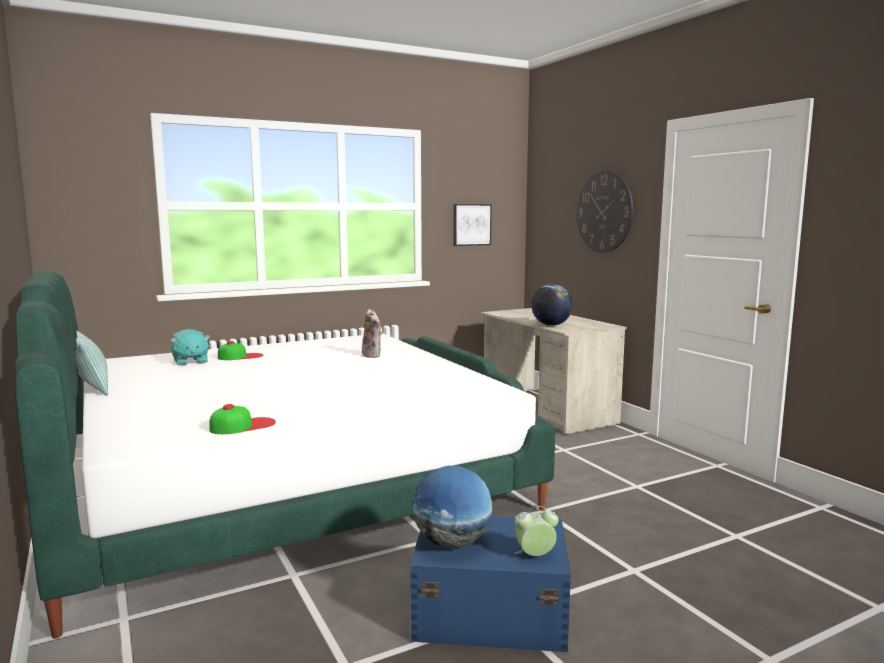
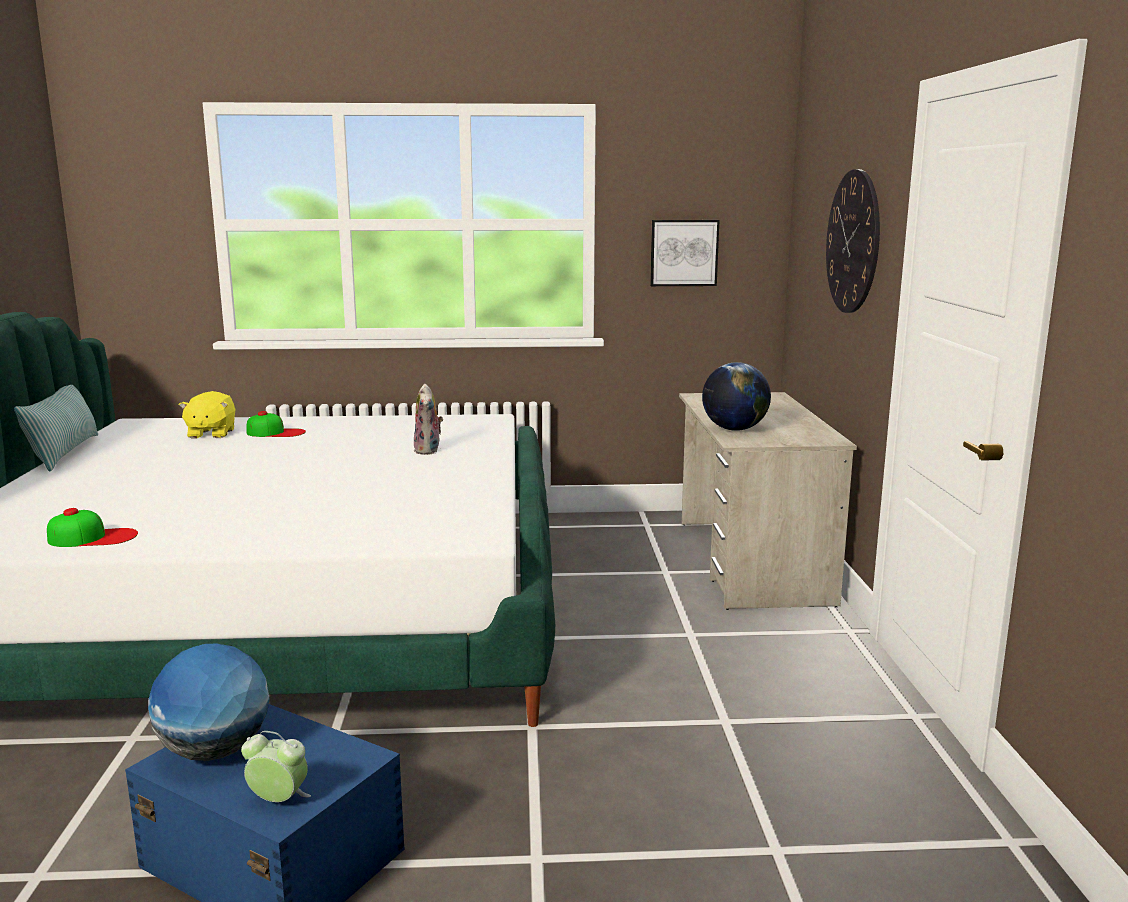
camera: 25 degrees right, 5 degrees up
turquoise plush toy [171,329,210,366] -> yellow plush toy [179,391,235,439]

